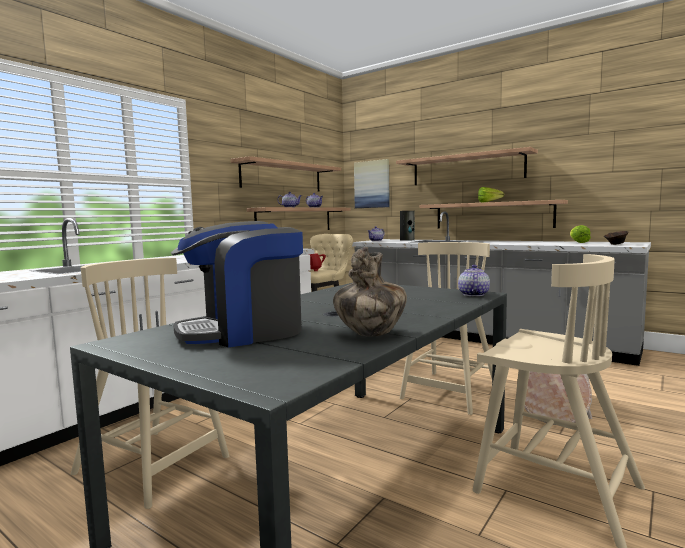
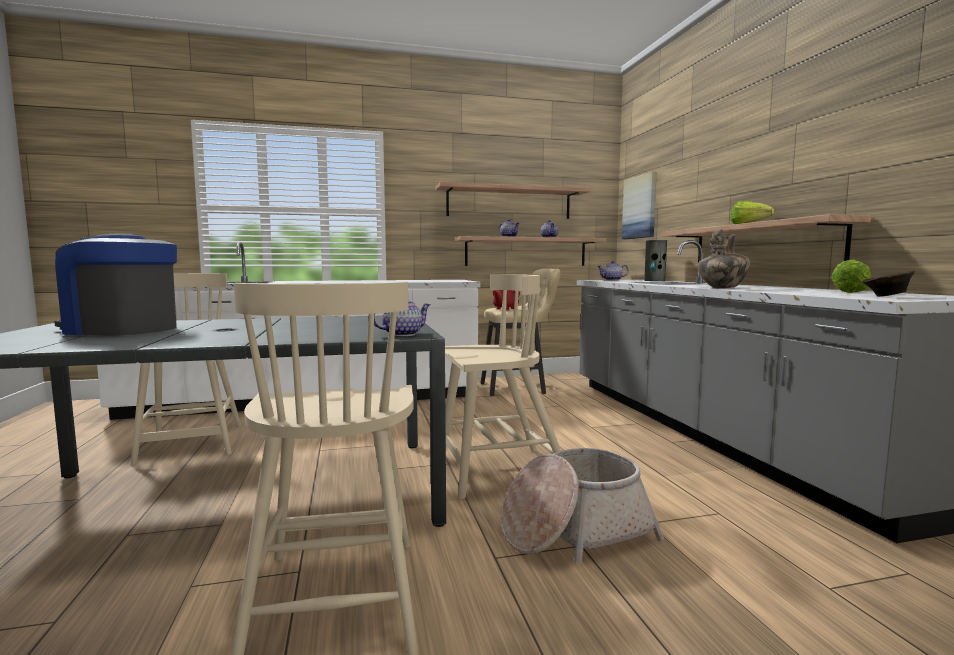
camera: 40 degrees right, 0 degrees up
vase [333,247,407,337] -> vase moved to [697,229,751,288]
shelf [396,147,538,185] -> none

